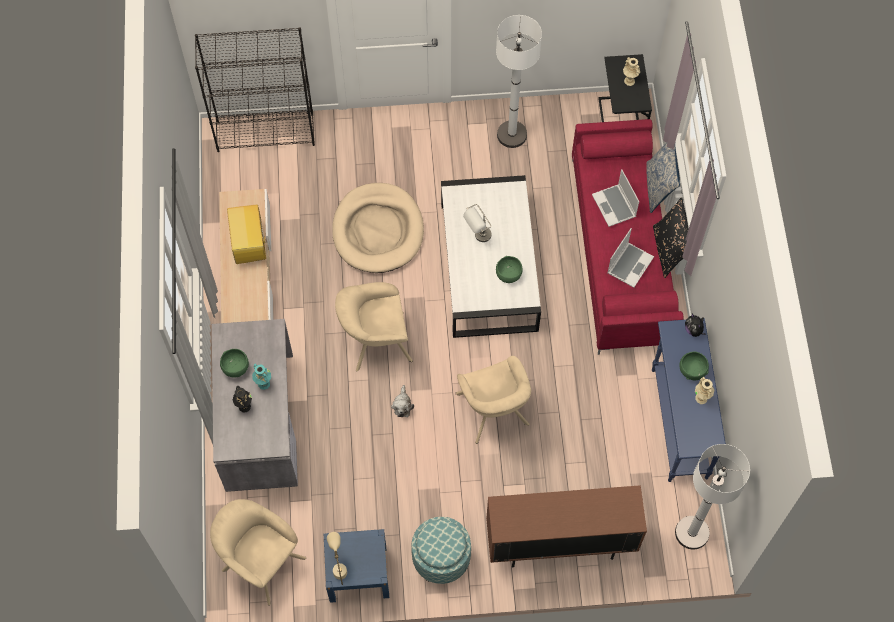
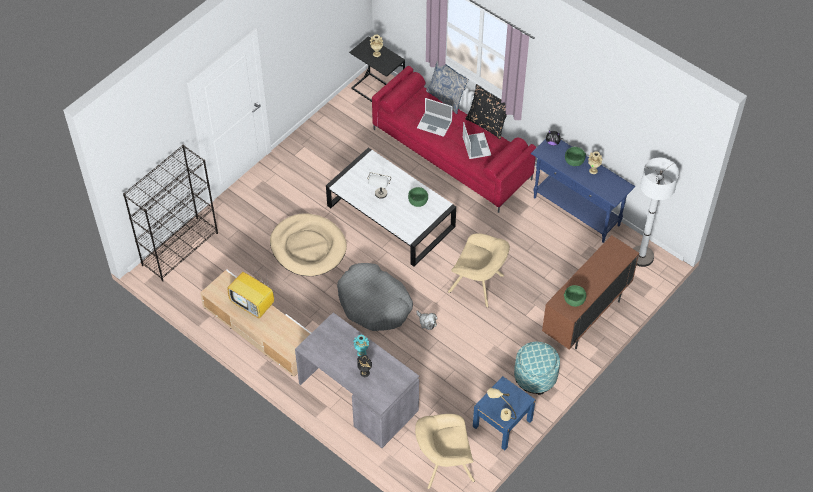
camera: 45 degrees left, 10 degrees down
green bowl [220,349,249,378] -> green bowl moved to [564,285,586,307]
beige armchair [335,282,413,371] -> grey dog bed [337,263,413,331]
white floor lamp [496,15,542,148] -> none

